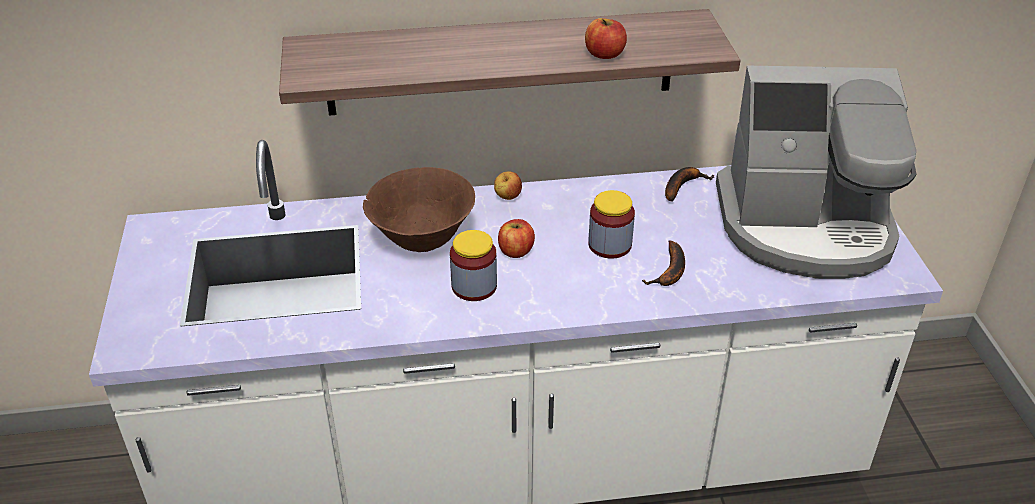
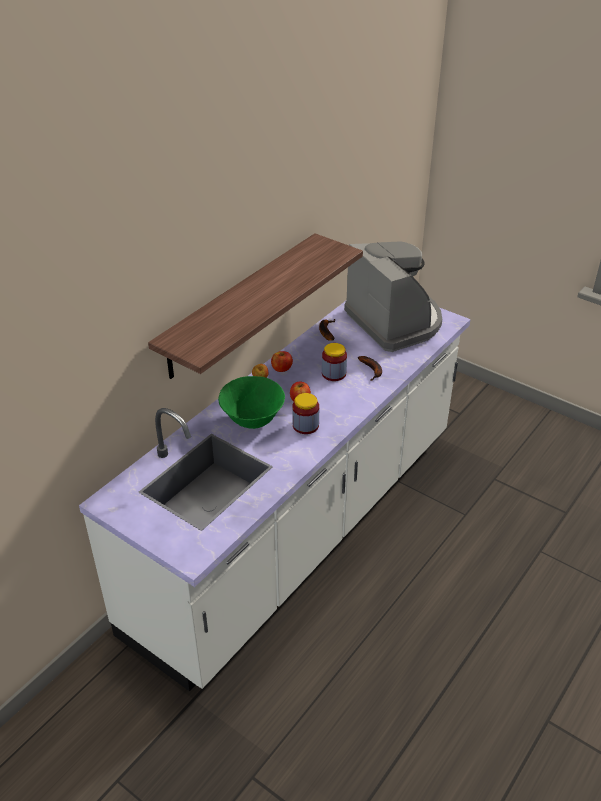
camera: 45 degrees left, 0 degrees up
brown bowl [363,167,475,252] -> green bowl [218,376,285,429]
apple [585,18,627,59] -> apple moved to [271,351,293,372]
coffee machine [716,66,916,279] -> coffee machine turned 75 degrees counterclockwise [344,241,442,352]

